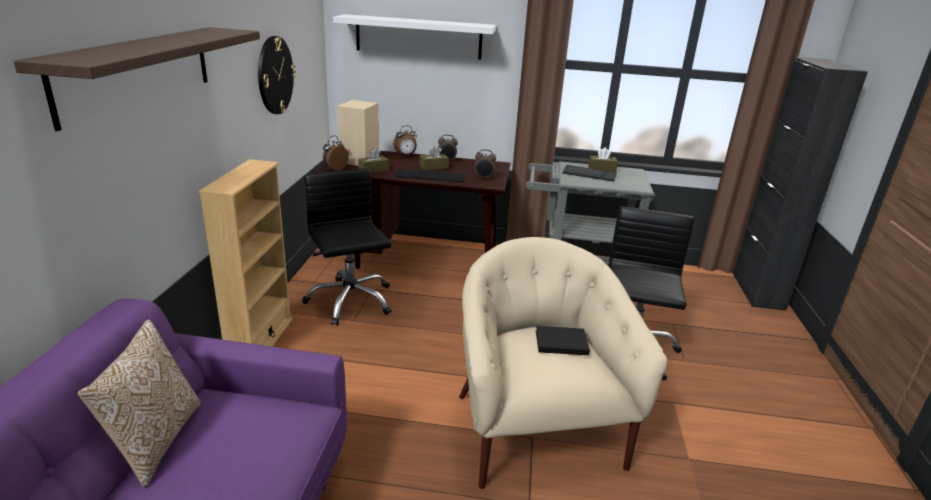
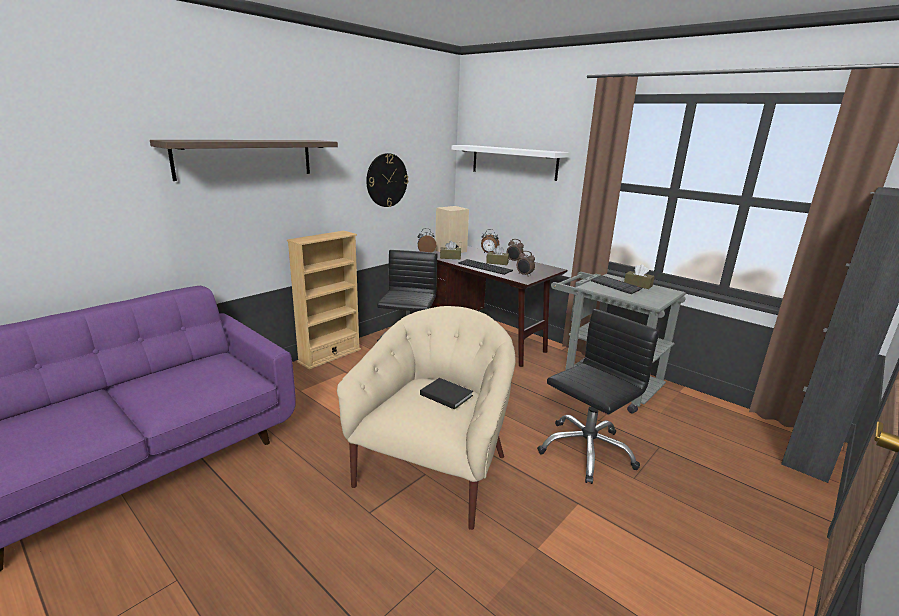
camera: 35 degrees right, 5 degrees down
pillow [78,319,201,488] -> none

